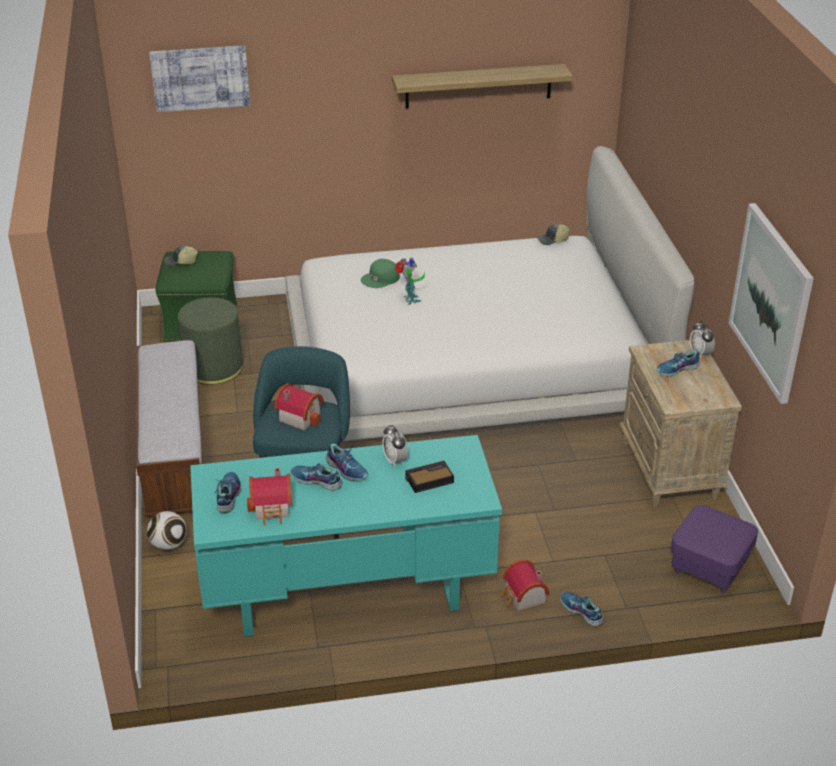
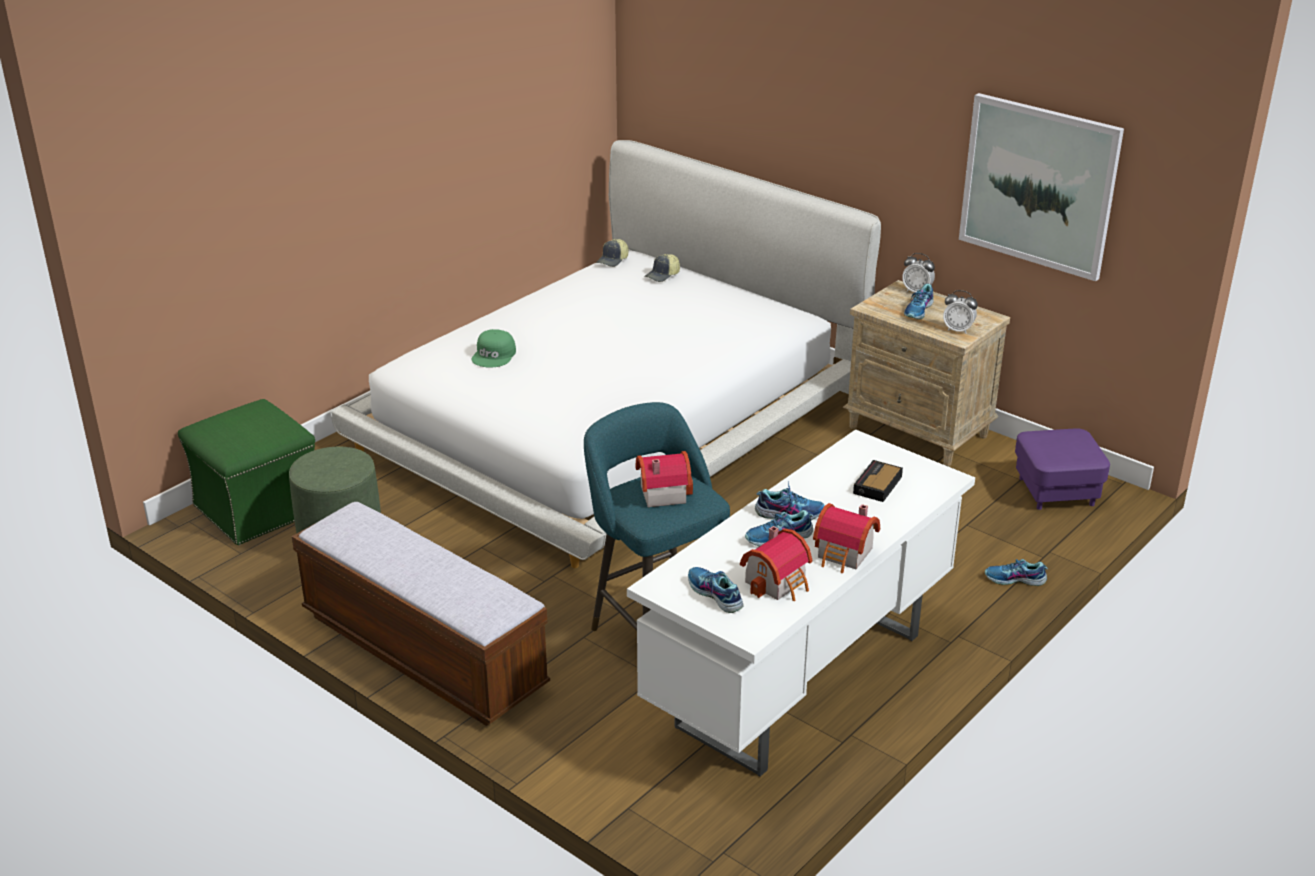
camera: 40 degrees left, 5 degrees down
football [147,511,187,551] -> none
picture [149,45,250,112] -> none
cap [164,245,198,266] -> cap moved to [644,254,680,282]
turquoise desk [190,435,502,637] -> white desk [627,429,975,777]
alarm clock [382,425,408,467] -> alarm clock moved to [943,290,978,334]
shelf [392,64,572,109] -> none
toy robot [395,257,425,305] -> none
toy house [500,560,550,611] -> toy house moved to [813,503,880,573]

